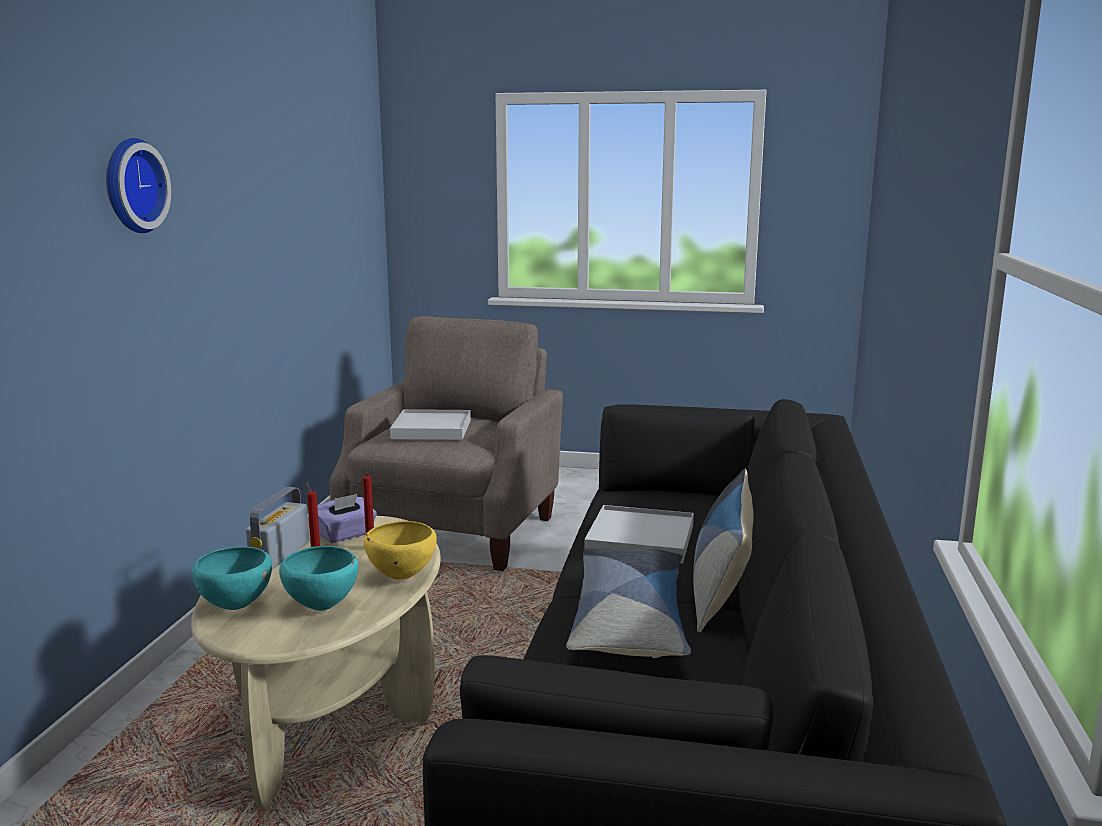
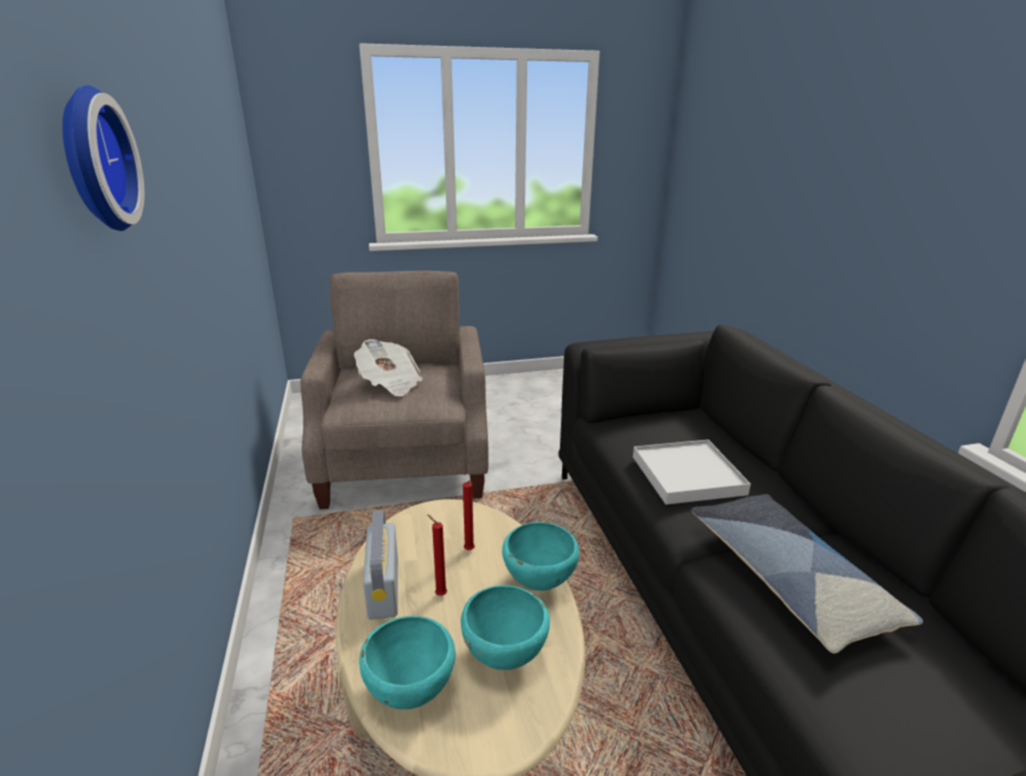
camera: 25 degrees left, 10 degrees up
purple tissue box [317,494,377,543] -> none
yellow bowl [364,521,437,580] -> turquoise bowl [502,522,579,591]
white tray [390,409,471,440] -> newspaper [354,339,423,397]
pillow [693,469,754,632] -> none

